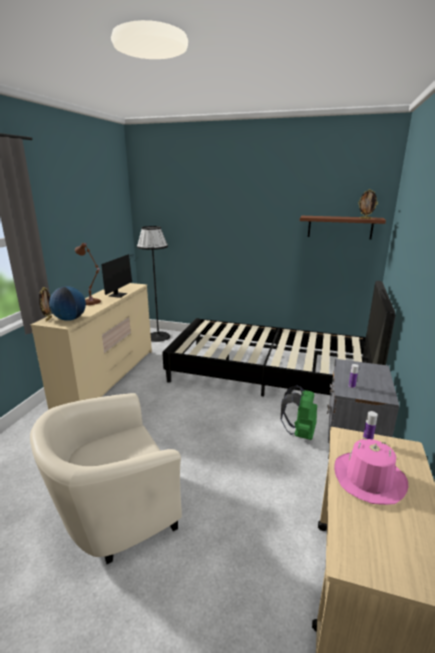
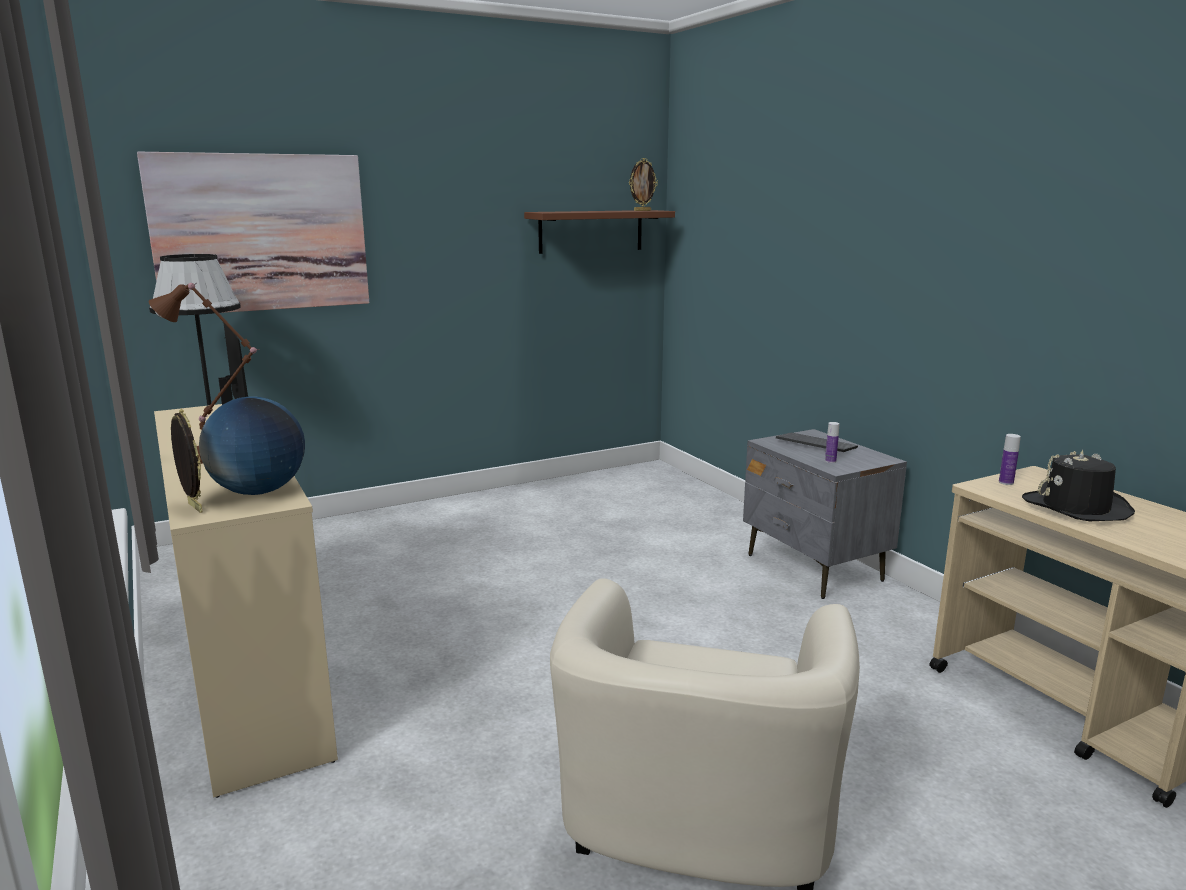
camera: 45 degrees left, 5 degrees down
black bed [162,281,396,397] -> none
green backpack [281,385,317,440] -> none
pink hat [334,437,409,505] -> black hat [1022,450,1135,521]
none -> picture [137,152,369,313]
none -> keyboard [776,432,858,452]

